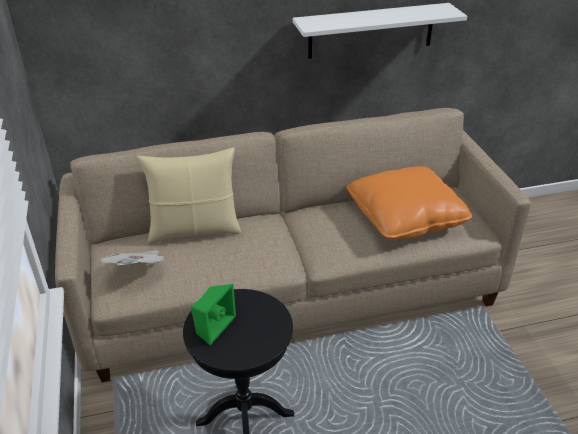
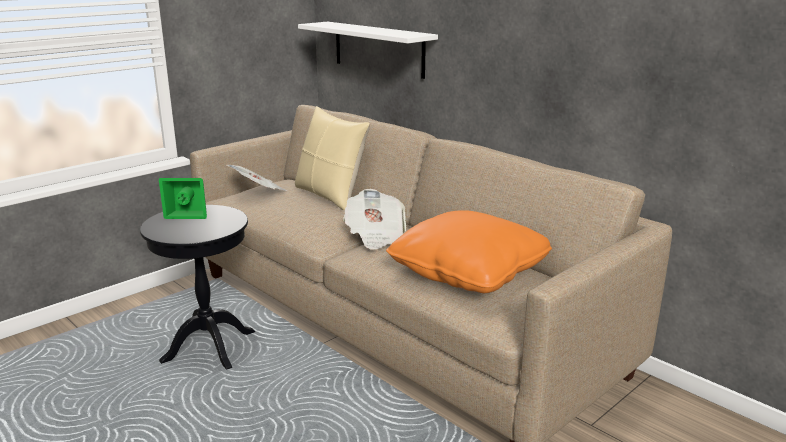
camera: 60 degrees right, 15 degrees down
white shelf [293,3,467,59] -> white shelf moved to [298,22,438,79]
none -> newspaper [343,189,406,250]

